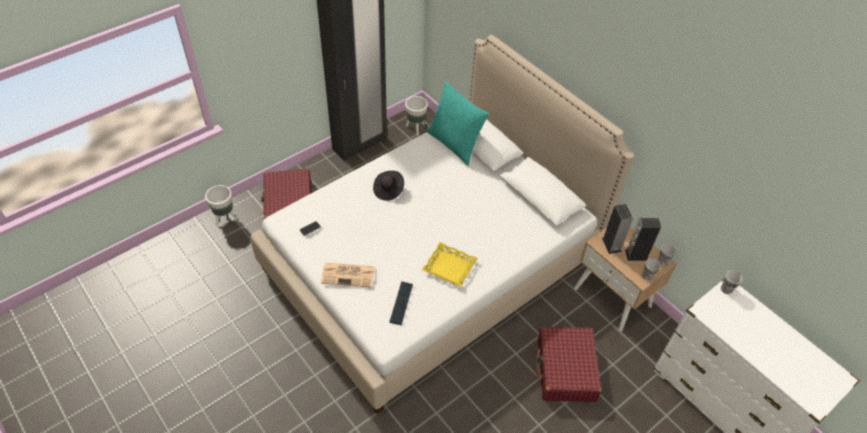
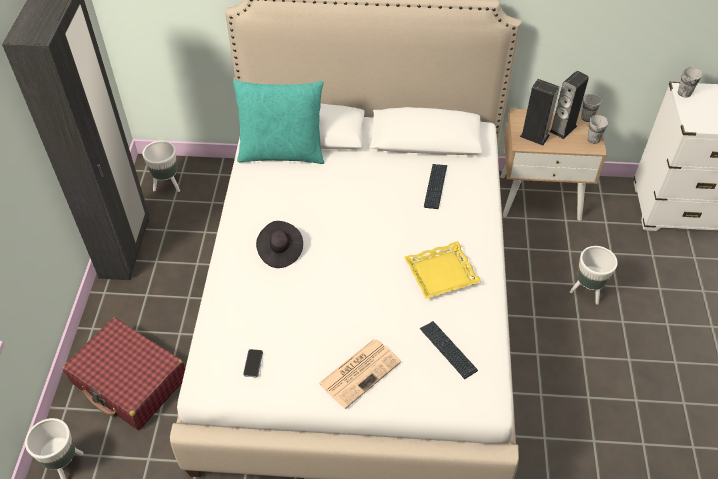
camera: 45 degrees left, 0 degrees up
red suitcase [536,326,602,402] -> white planter [570,246,618,305]
none -> keyboard [424,164,447,209]

